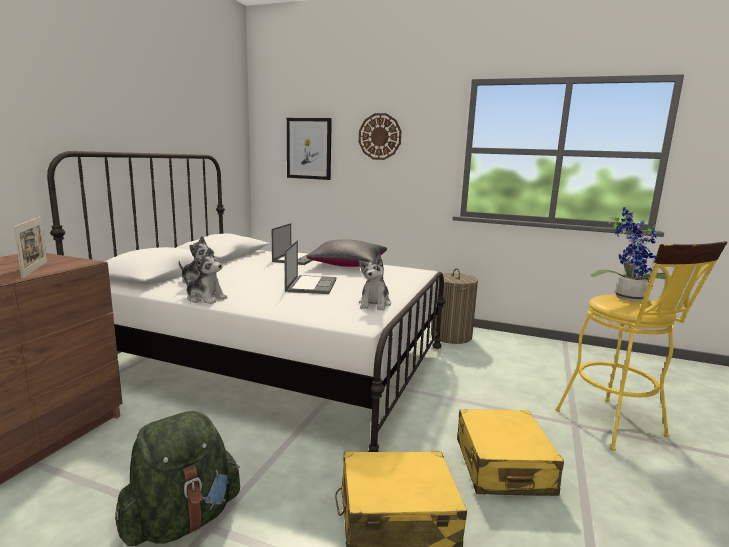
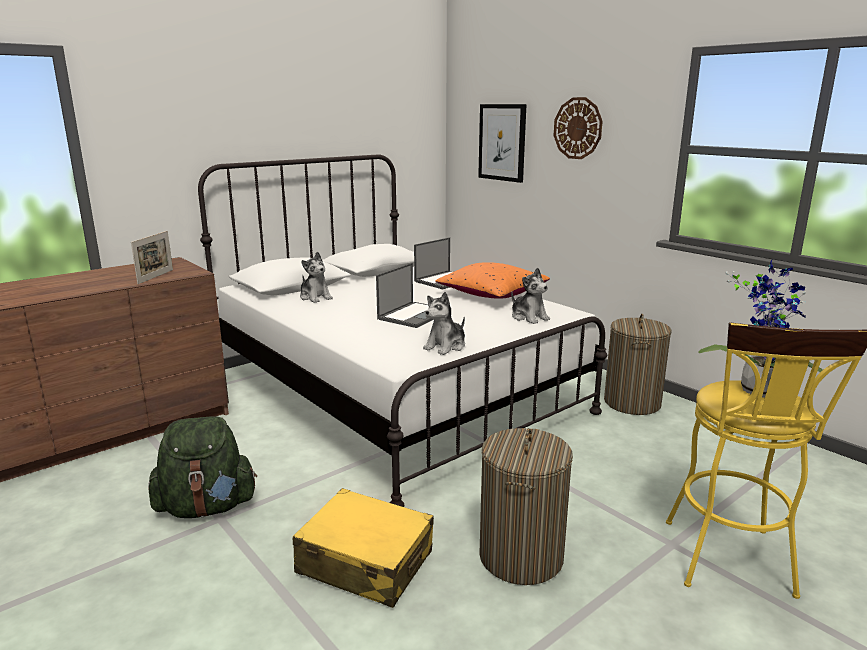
camera: 30 degrees right, 5 degrees up
plush toy [184,247,228,304] -> plush toy moved to [511,268,550,324]
black pillow [306,239,387,267] -> orange pillow [435,262,550,299]
yellow suitcase [457,409,564,496] -> laundry basket [479,428,573,585]

